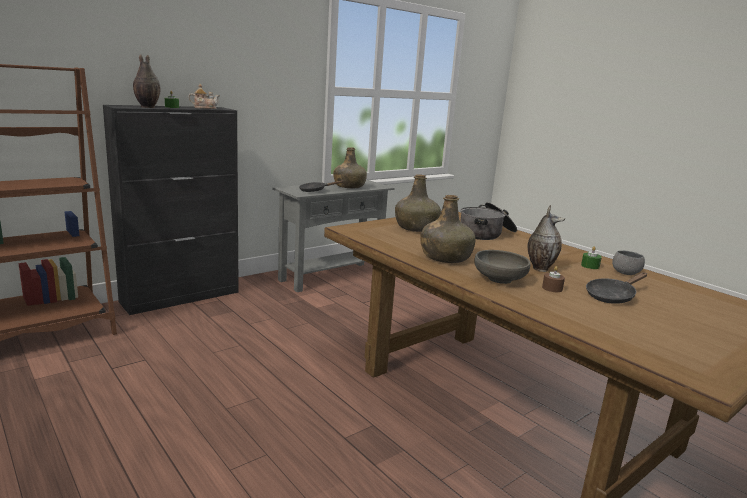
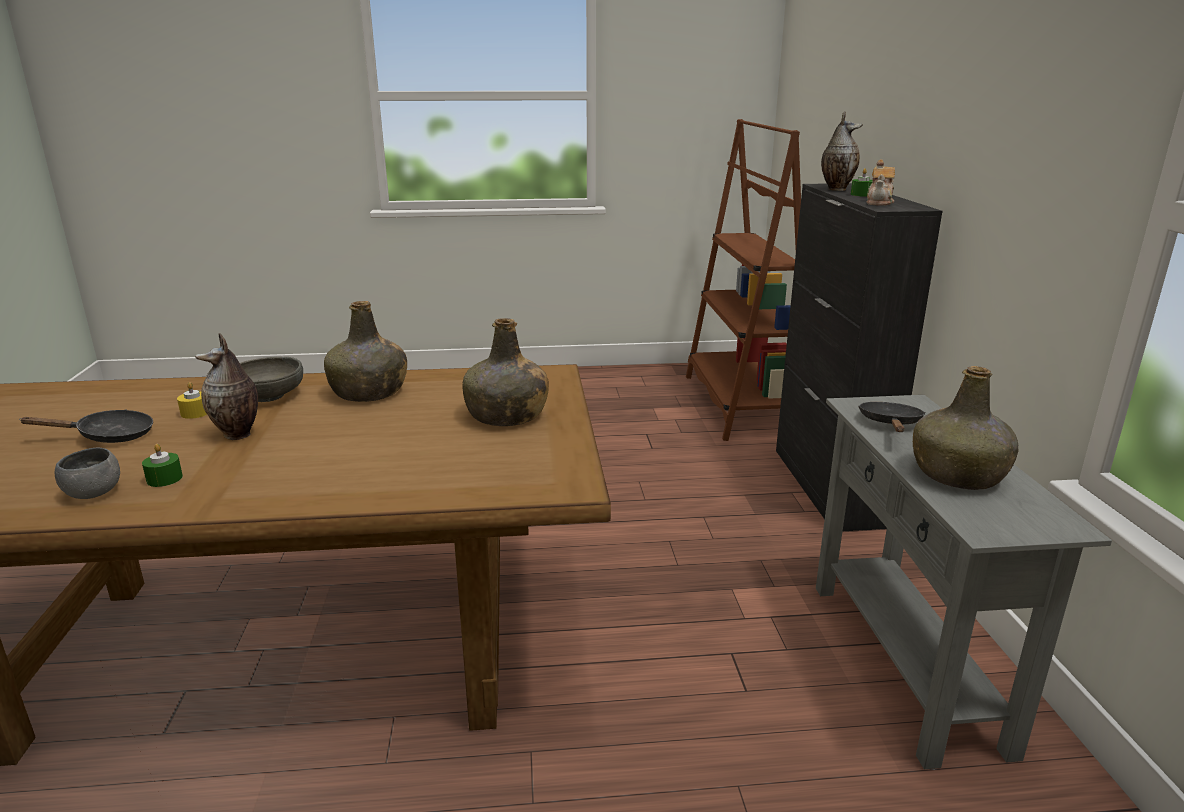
camera: 125 degrees right, 5 degrees up
cooking pot [460,202,517,240] -> none
brown candle [542,266,565,292] -> yellow candle [177,382,207,419]
black frying pan [586,272,647,304] -> black frying pan turned 75 degrees clockwise [20,410,153,443]

